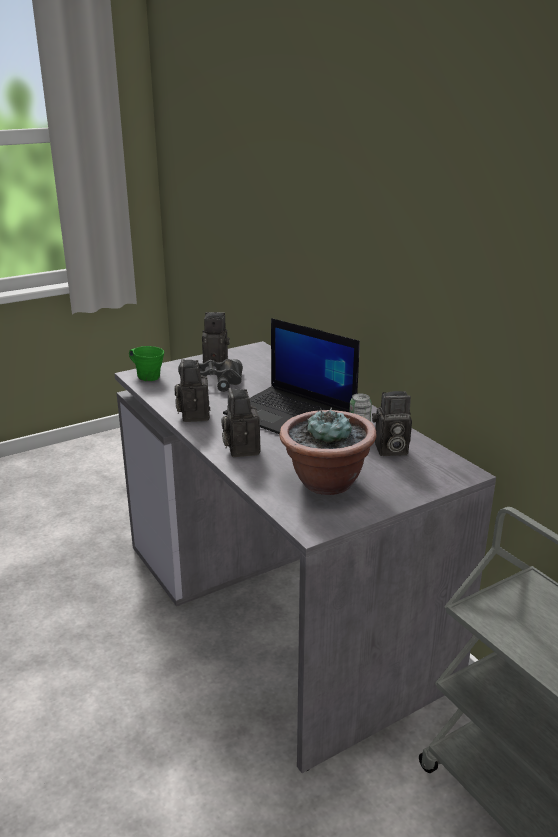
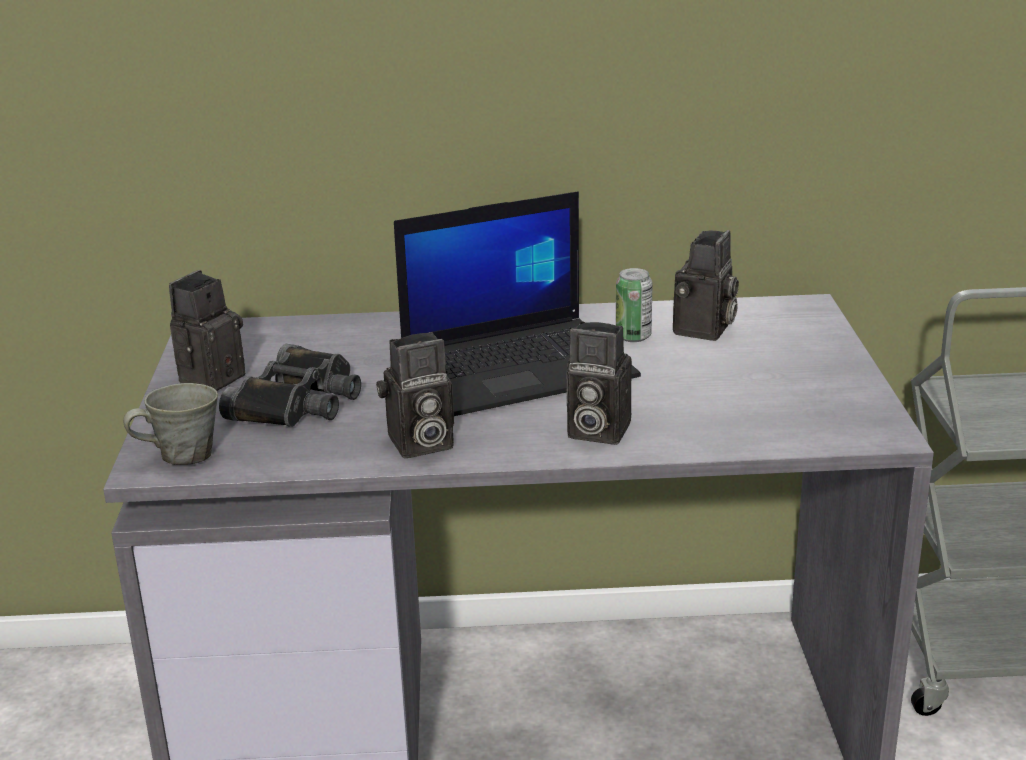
camera: 60 degrees left, 0 degrees up
green mug [129,346,164,381] -> grey mug [123,383,218,465]
camera [174,358,210,422] -> camera turned 45 degrees counterclockwise [376,332,454,458]
potted plant [279,408,377,495] -> none

